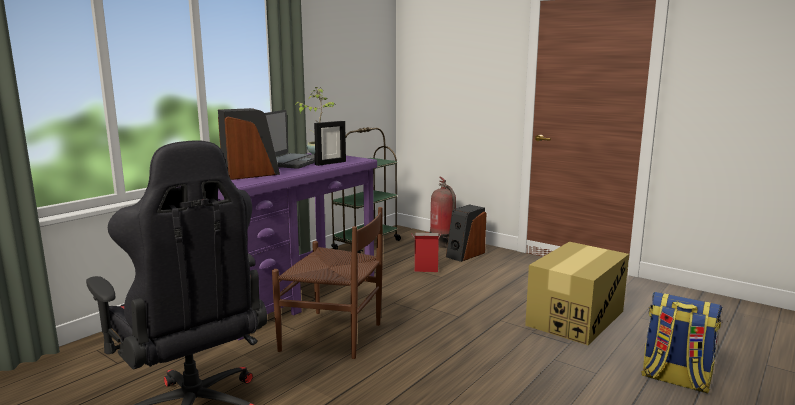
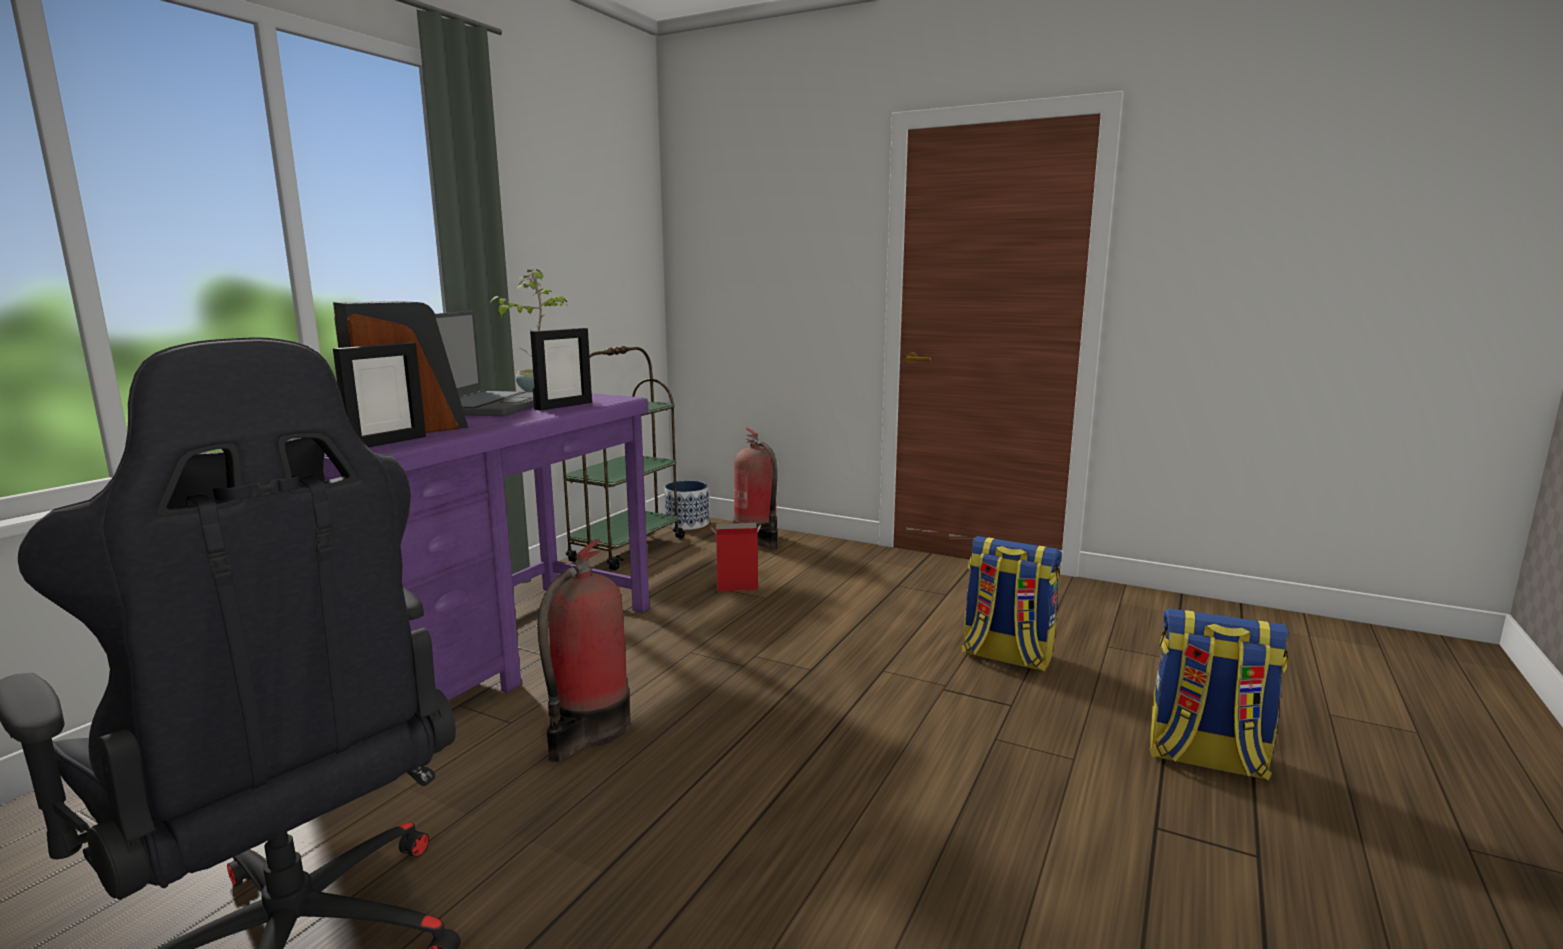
camera: 10 degrees left, 0 degrees up
brown chair [272,207,383,359] -> fire extinguisher [537,539,631,762]
speaker [446,204,486,262] -> none
cardboard box [525,242,629,345] -> backpack [962,536,1062,672]
none -> picture frame [333,343,426,447]
none -> planter [665,481,709,530]

